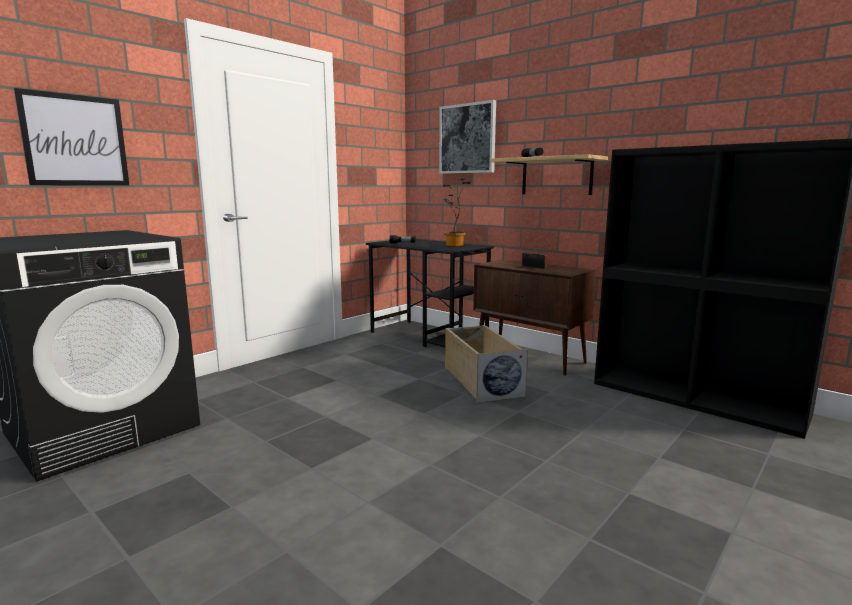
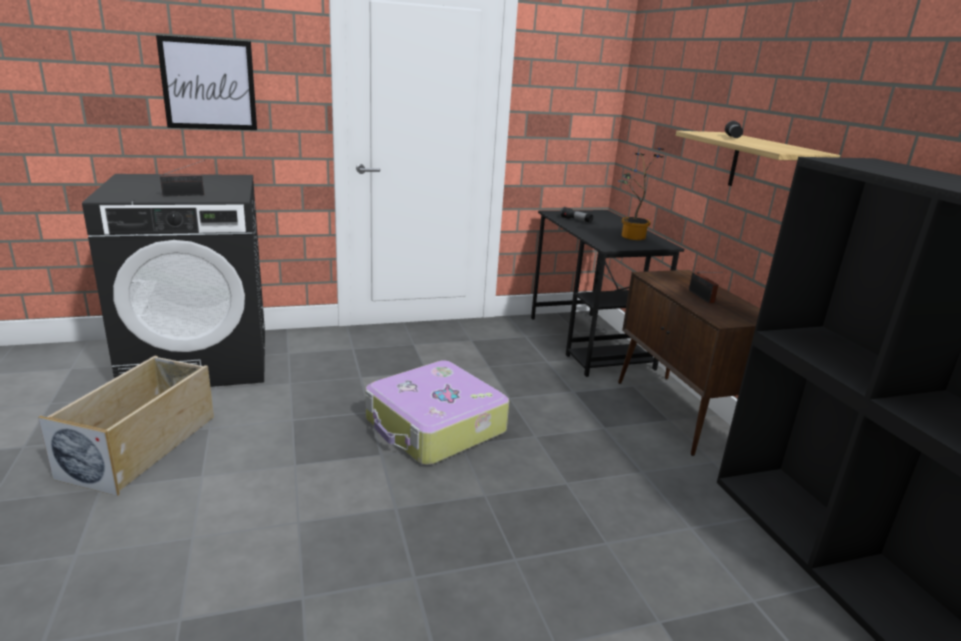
camera: 30 degrees right, 10 degrees up
picture [439,100,496,174] -> none
beige storage box [445,325,528,403] -> beige storage box moved to [38,356,214,496]
none -> radio [160,160,205,197]
none -> suitcase [365,361,509,465]

